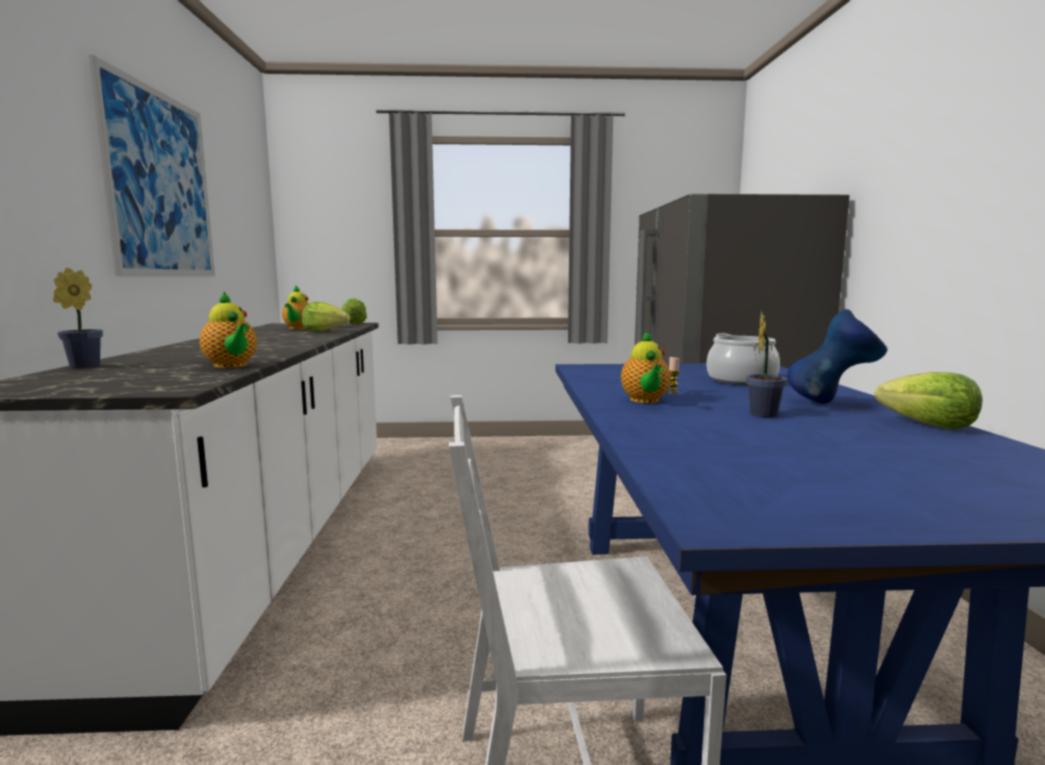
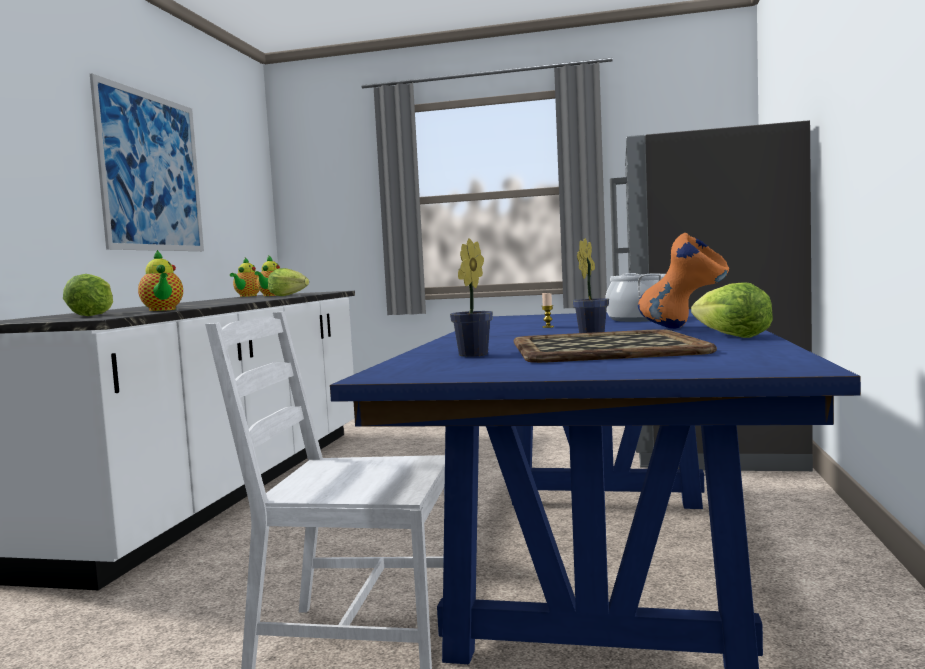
camera: 15 degrees right, 5 degrees down
potted plant [53,267,103,369] -> potted plant moved to [450,239,493,357]
lettuce [342,298,367,324] -> lettuce moved to [63,274,113,316]
teapot [621,330,671,403] -> teapot moved to [230,258,259,297]
blue vase [787,309,888,404] -> orange vase [638,233,729,329]
none -> tray [514,329,717,363]

